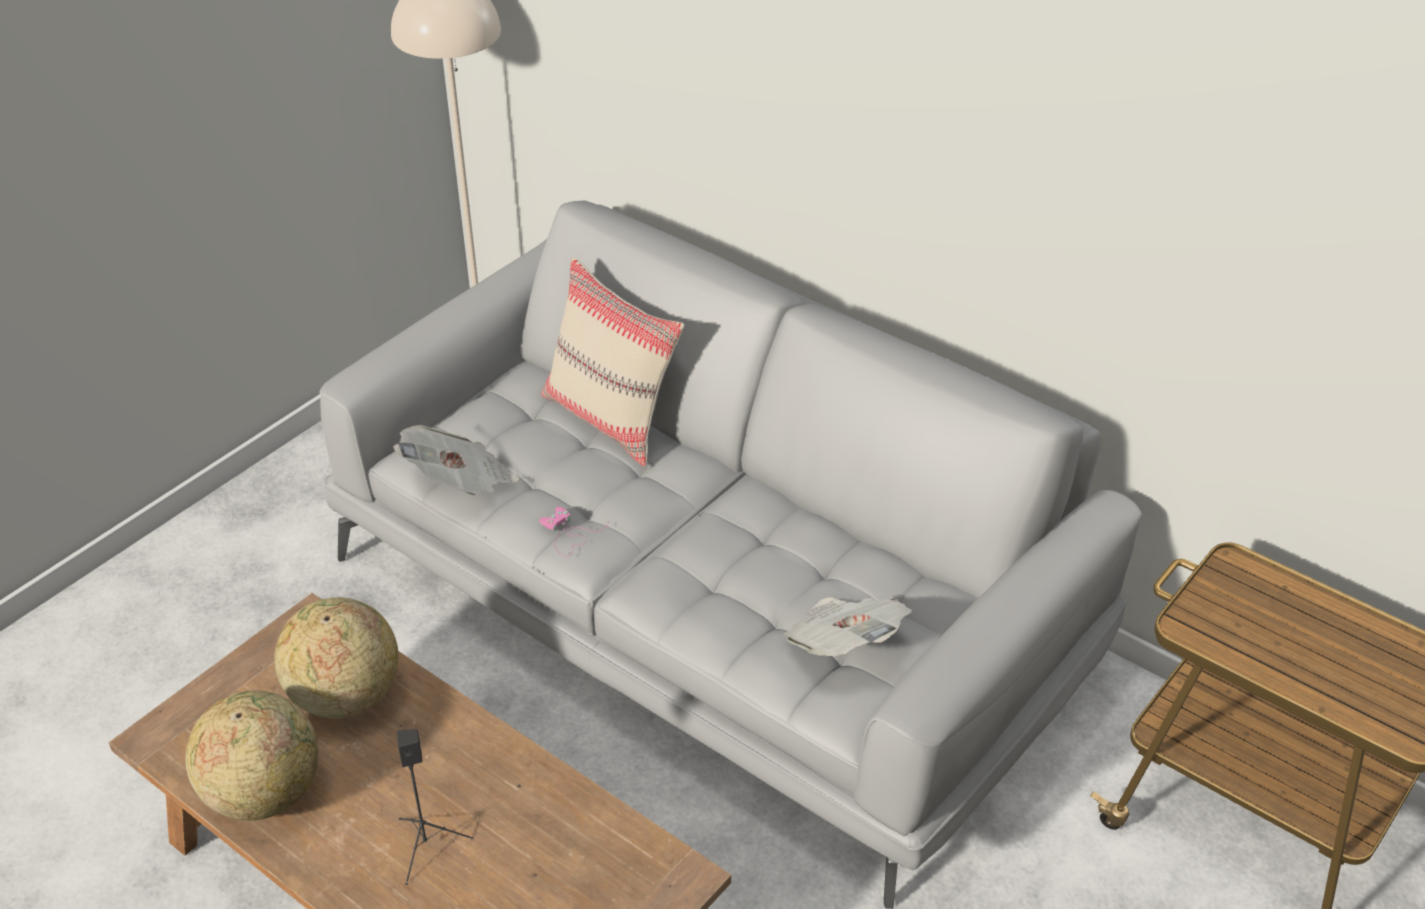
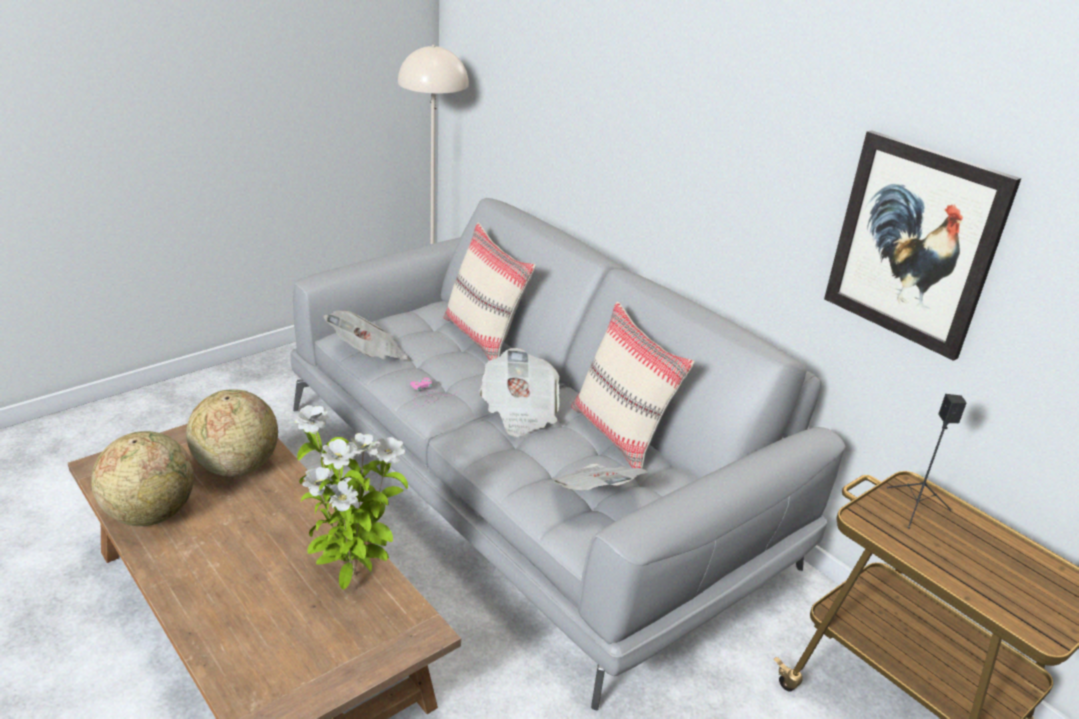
camera: 10 degrees right, 10 degrees down
black speaker [397,729,473,885] -> black speaker moved to [887,394,967,529]
none -> potted plant [294,405,408,590]
none -> newspaper [480,348,559,437]
none -> beige pillow [571,301,695,468]
none -> picture [824,130,1021,361]

